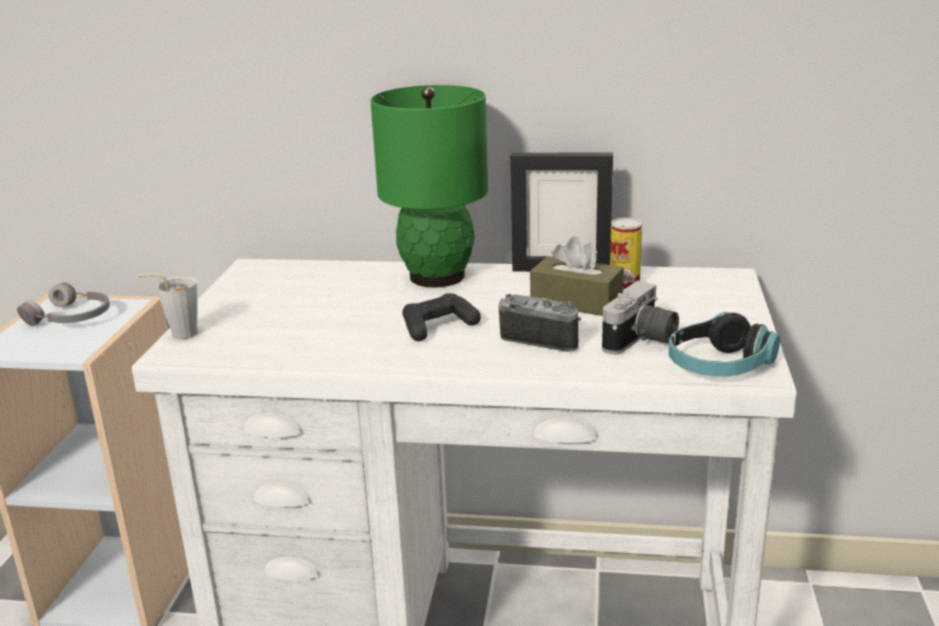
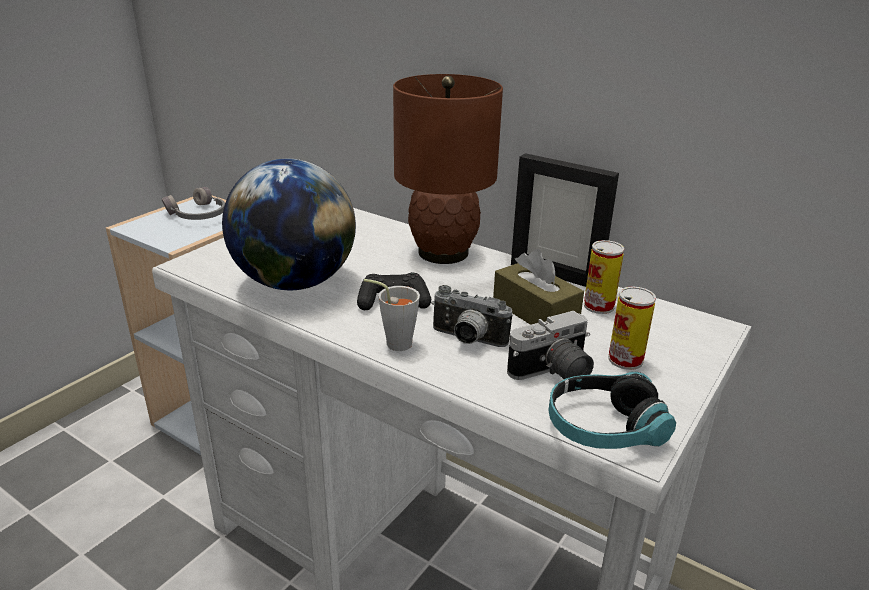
camera: 25 degrees right, 5 degrees up
grey cup [139,274,198,339] -> grey cup moved to [364,279,420,351]
green table lamp [371,85,488,287] -> brown table lamp [393,74,503,264]
camera [499,294,581,352] -> camera turned 150 degrees clockwise [432,285,512,347]
none -> globe [222,159,356,290]
none -> can [608,286,656,370]

